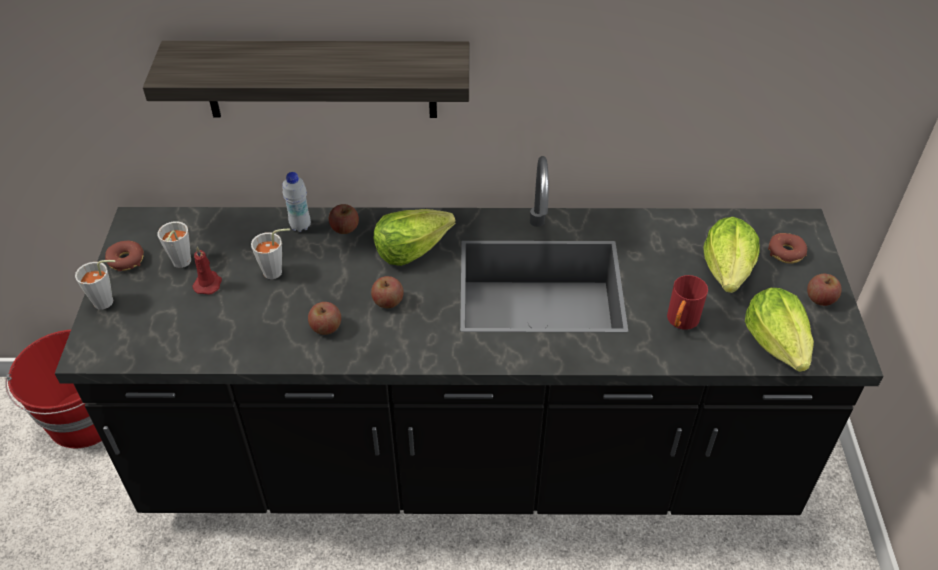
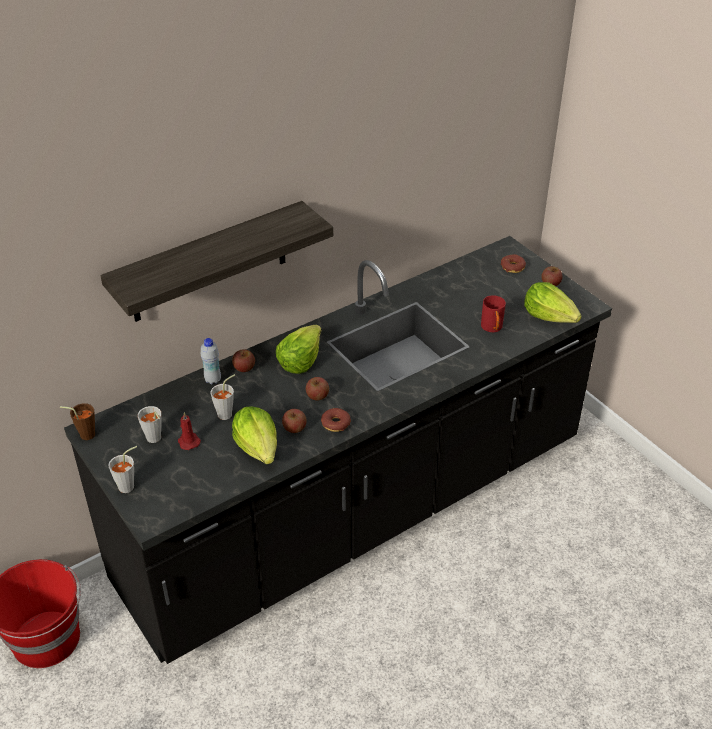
camera: 35 degrees left, 5 degrees down
donut [105,241,144,271] -> donut moved to [321,408,351,432]
lettuce [703,217,760,293] -> lettuce moved to [232,406,277,464]
none -> brown cup [60,403,95,440]

